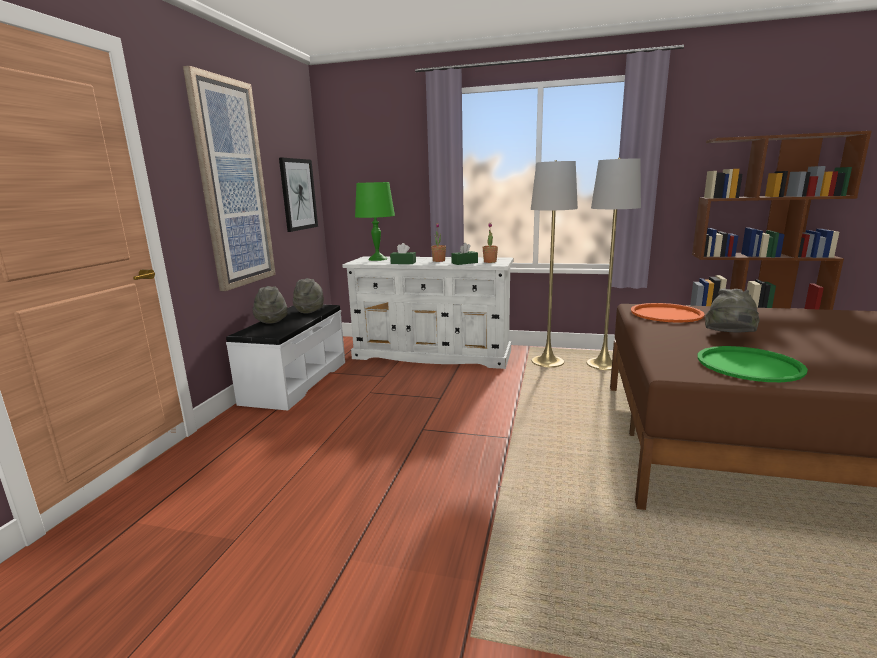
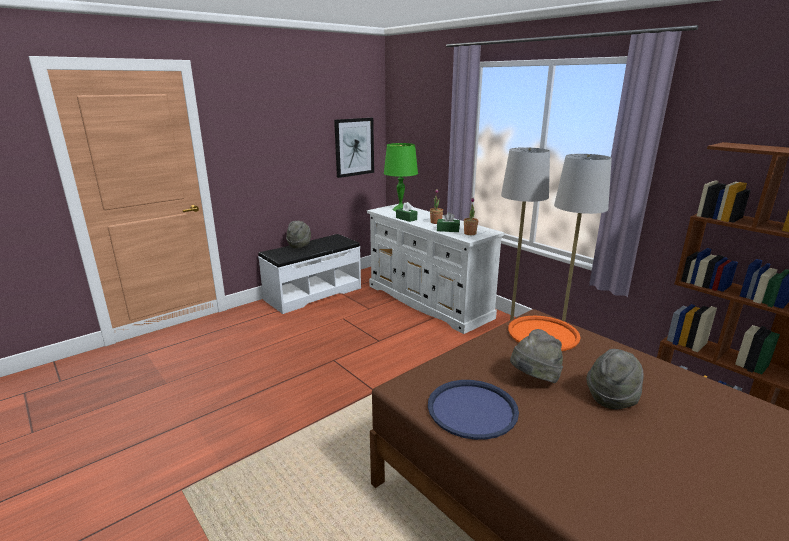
camera: 35 degrees right, 5 degrees up
picture [183,66,276,291] -> none
grey hat [293,278,324,313] -> grey hat moved to [587,349,643,409]
green tray [698,346,808,382] -> blue tray [428,380,519,440]

